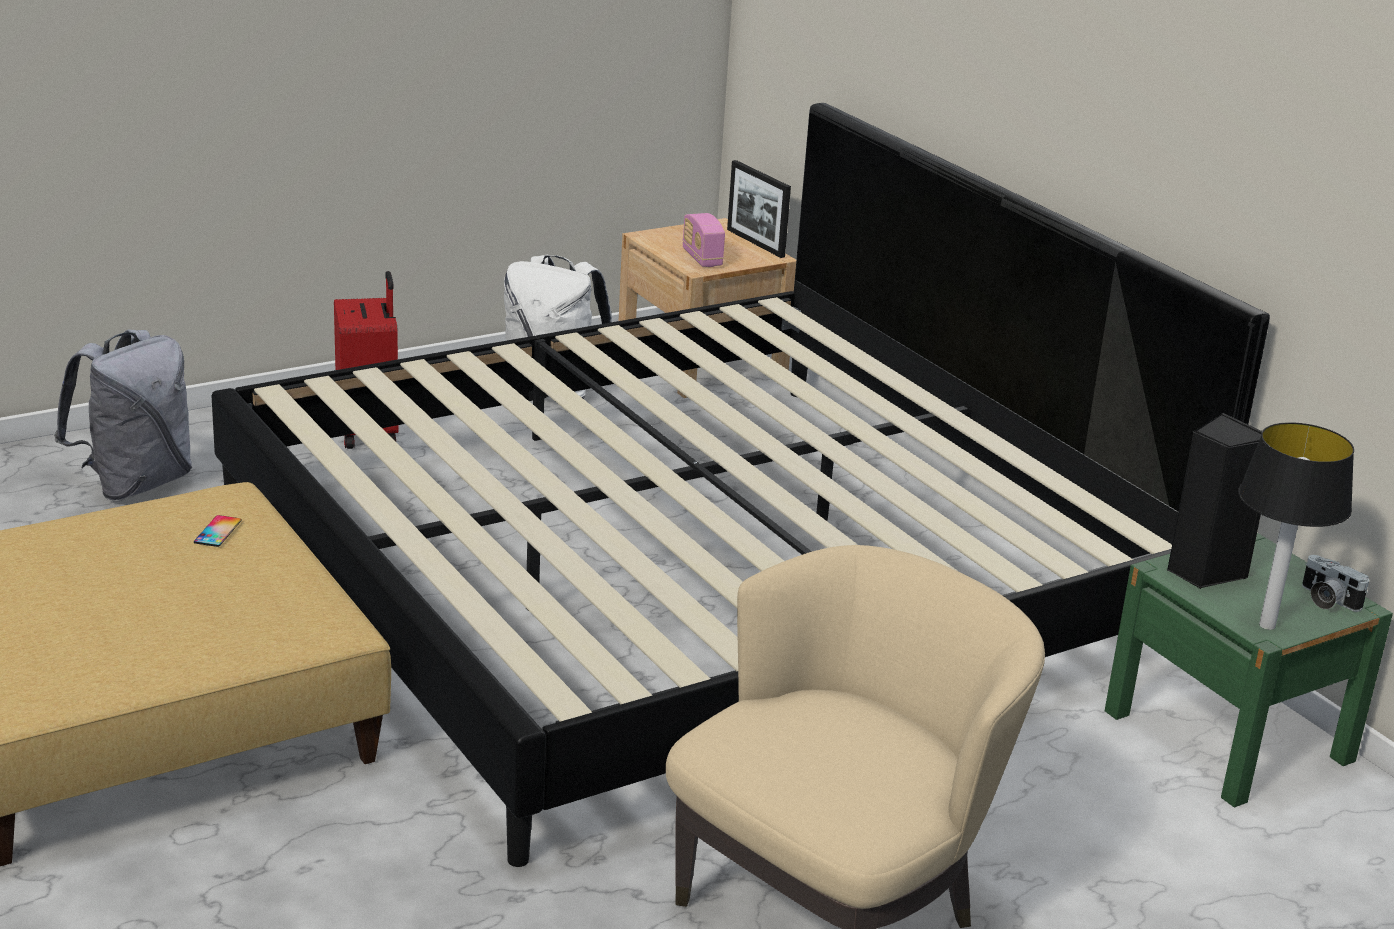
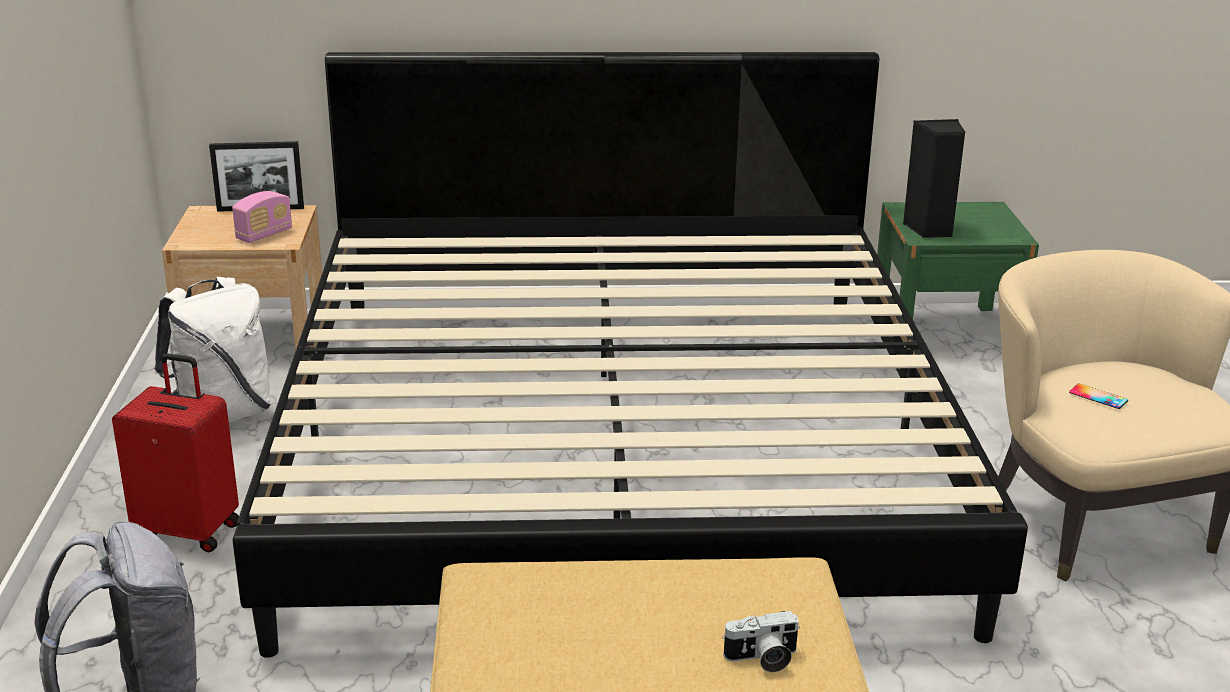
camera: 60 degrees left, 0 degrees up
phone [194,515,242,547] -> phone moved to [1069,383,1128,409]
radio [683,213,725,267] -> radio turned 60 degrees counterclockwise [232,191,292,243]
table lamp [1238,422,1354,630] -> none
camera [1302,555,1369,612] -> camera moved to [722,611,800,672]

